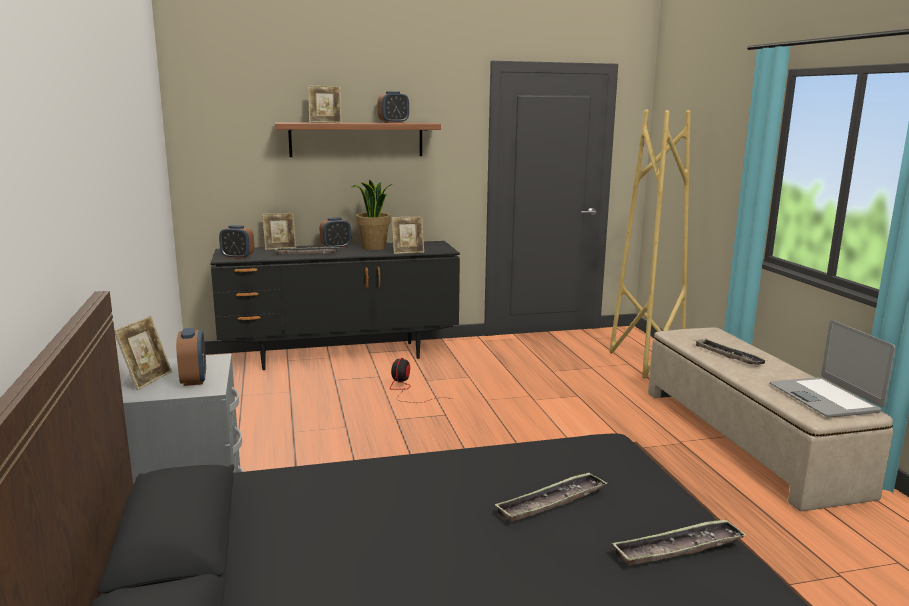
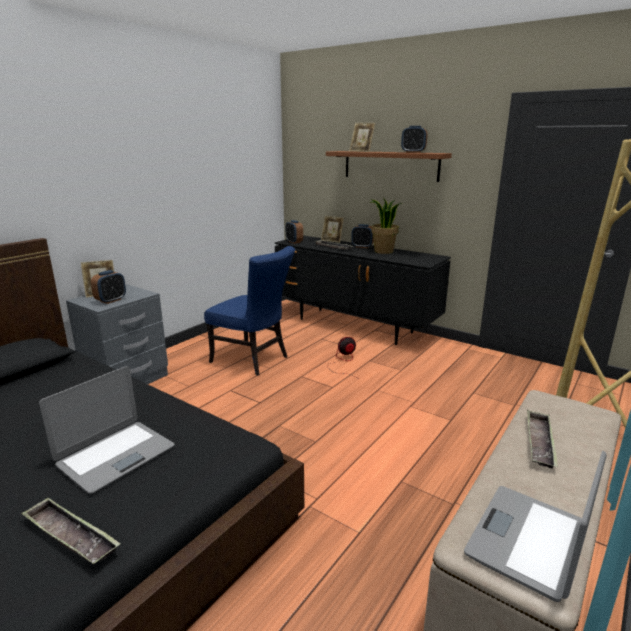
camera: 50 degrees right, 5 degrees up
picture frame [392,217,424,254] -> none
tray [494,472,608,523] -> laptop [39,366,175,494]
none -> blue chair [204,246,295,376]

